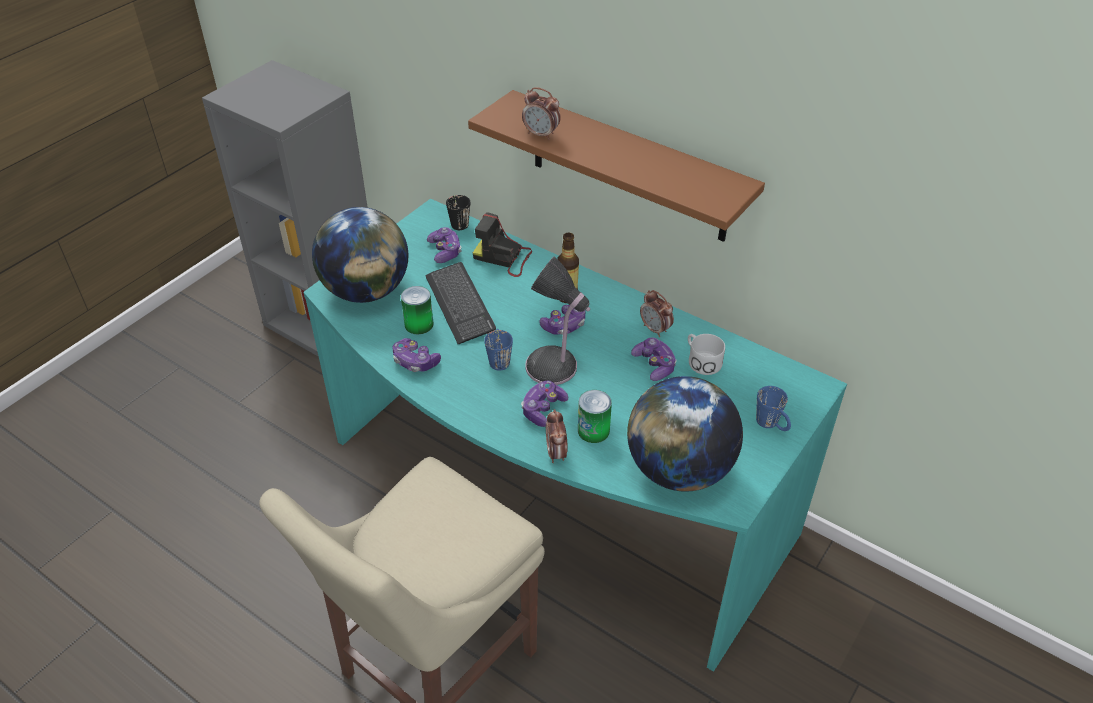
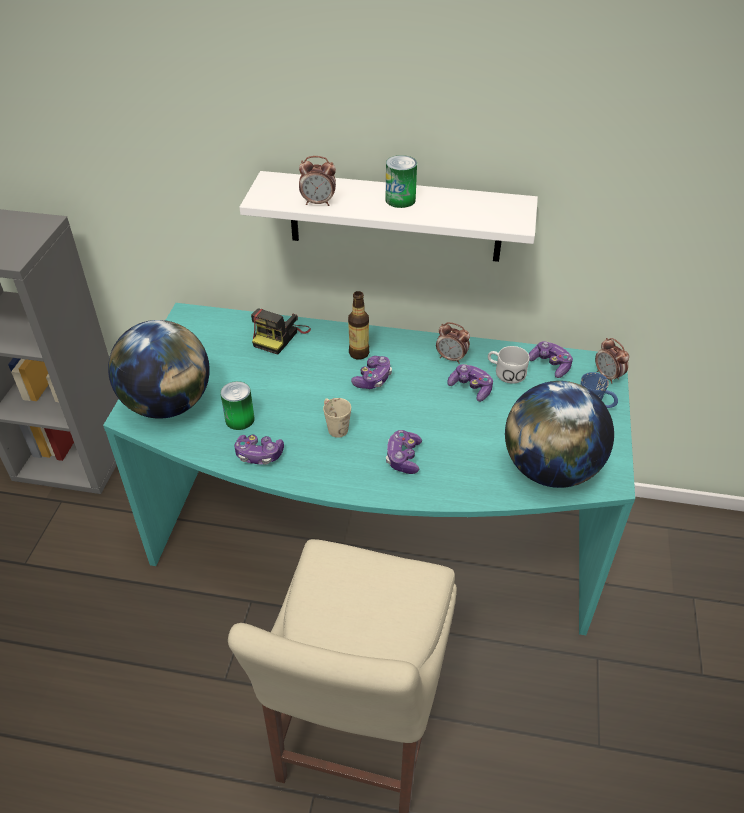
camera: 25 degrees left, 0 degrees up
keyboard [425,262,496,344] -> none
game controller [427,227,462,263] -> game controller moved to [529,341,573,378]
black mug [446,195,470,230] -> none
brown shelf [468,90,765,242] -> white shelf [239,171,538,262]
camera [473,212,532,277] -> camera turned 60 degrees counterclockwise [251,309,311,355]
blue mug [484,329,513,371] -> beige mug [323,398,351,438]
table lamp [525,257,590,385] -> none
alarm clock [546,409,568,463] -> alarm clock moved to [595,338,629,384]
can [578,390,612,443] -> can moved to [386,155,417,208]

